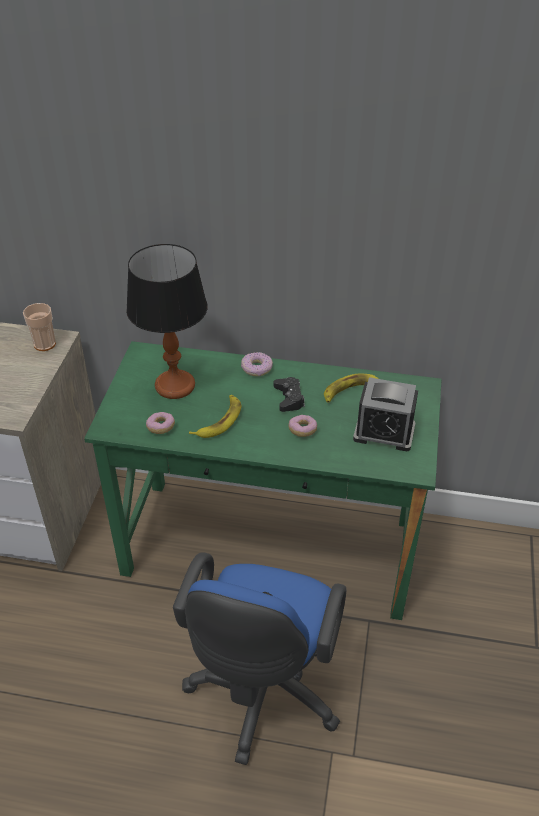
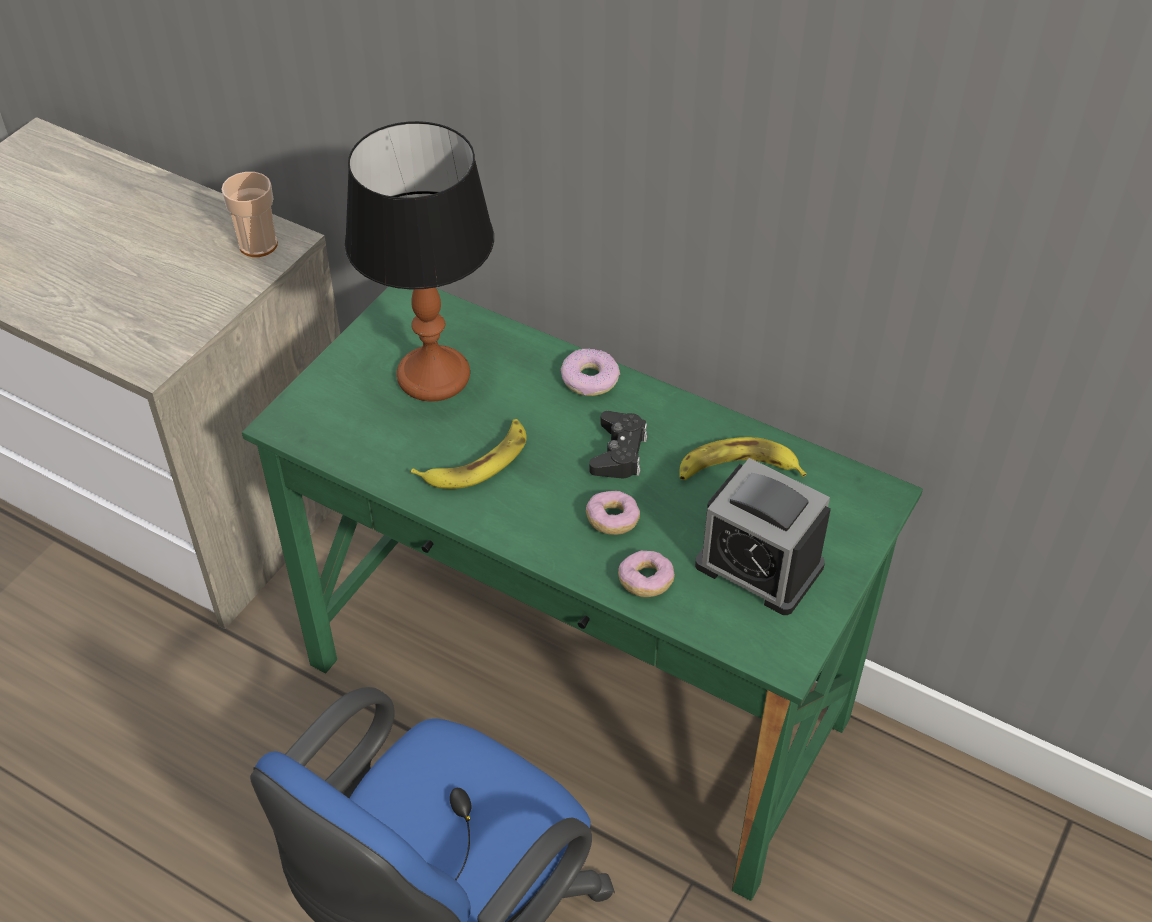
camera: 20 degrees right, 5 degrees up
donut [146,412,175,434] -> donut moved to [618,551,675,597]

